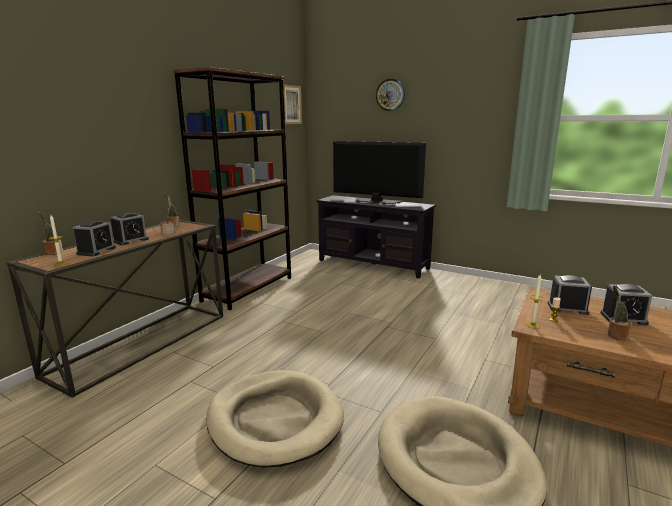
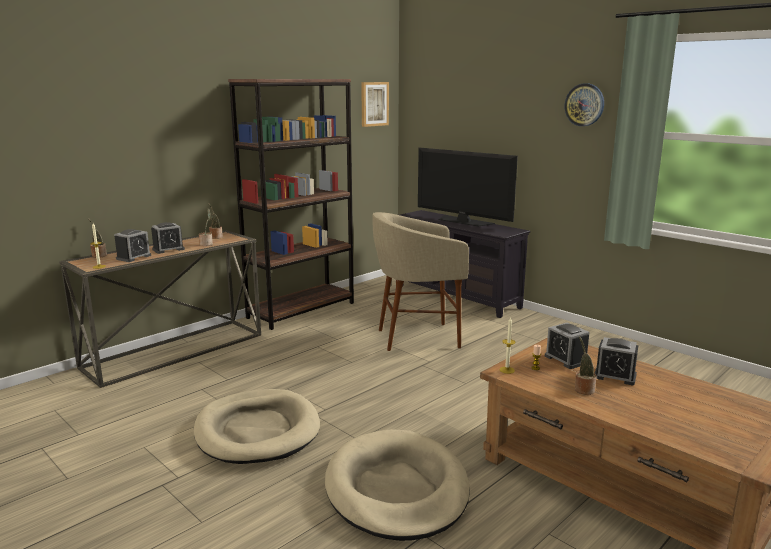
camera: 15 degrees right, 0 degrees up
wall clock [376,79,405,111] -> wall clock moved to [565,83,604,126]
alarm clock [548,275,592,315] -> alarm clock turned 150 degrees counterclockwise [545,323,589,369]
none -> beige stool [372,212,469,351]

